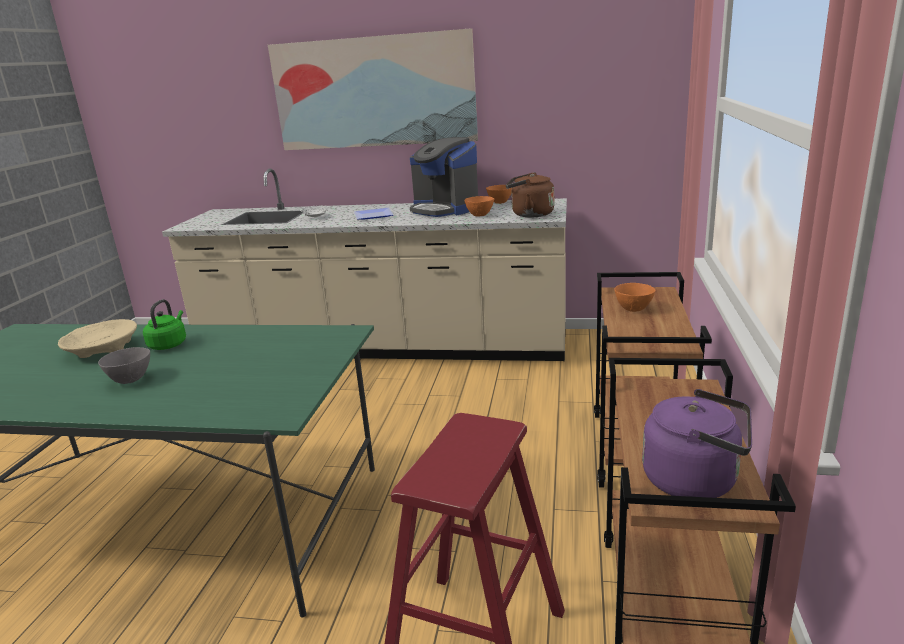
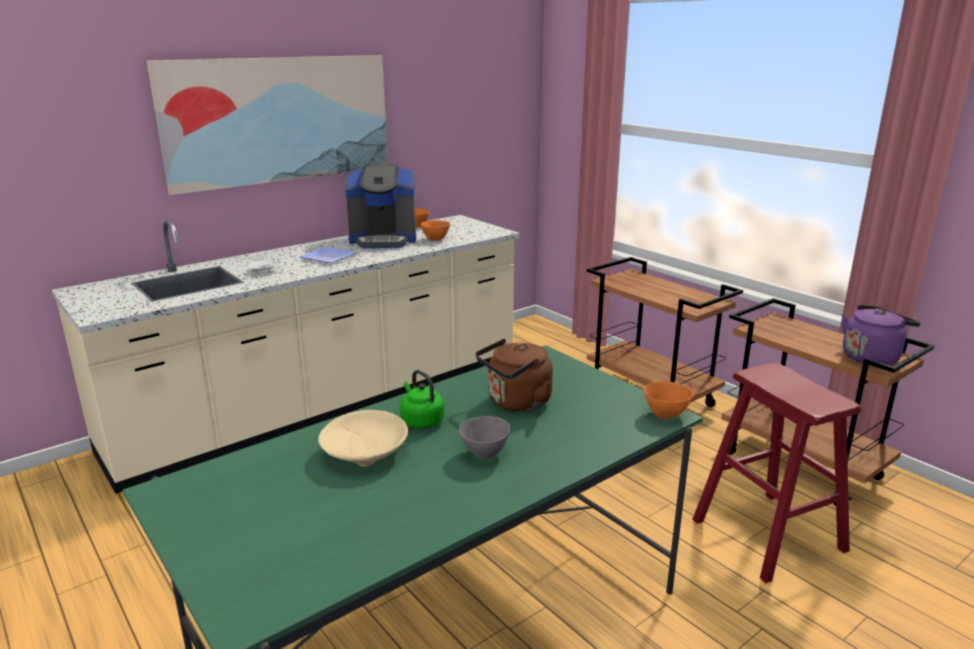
camera: 50 degrees left, 0 degrees up
brown kettle [506,172,554,217] -> brown kettle moved to [476,339,553,412]
orange bowl [614,283,656,312] -> orange bowl moved to [644,381,694,419]

